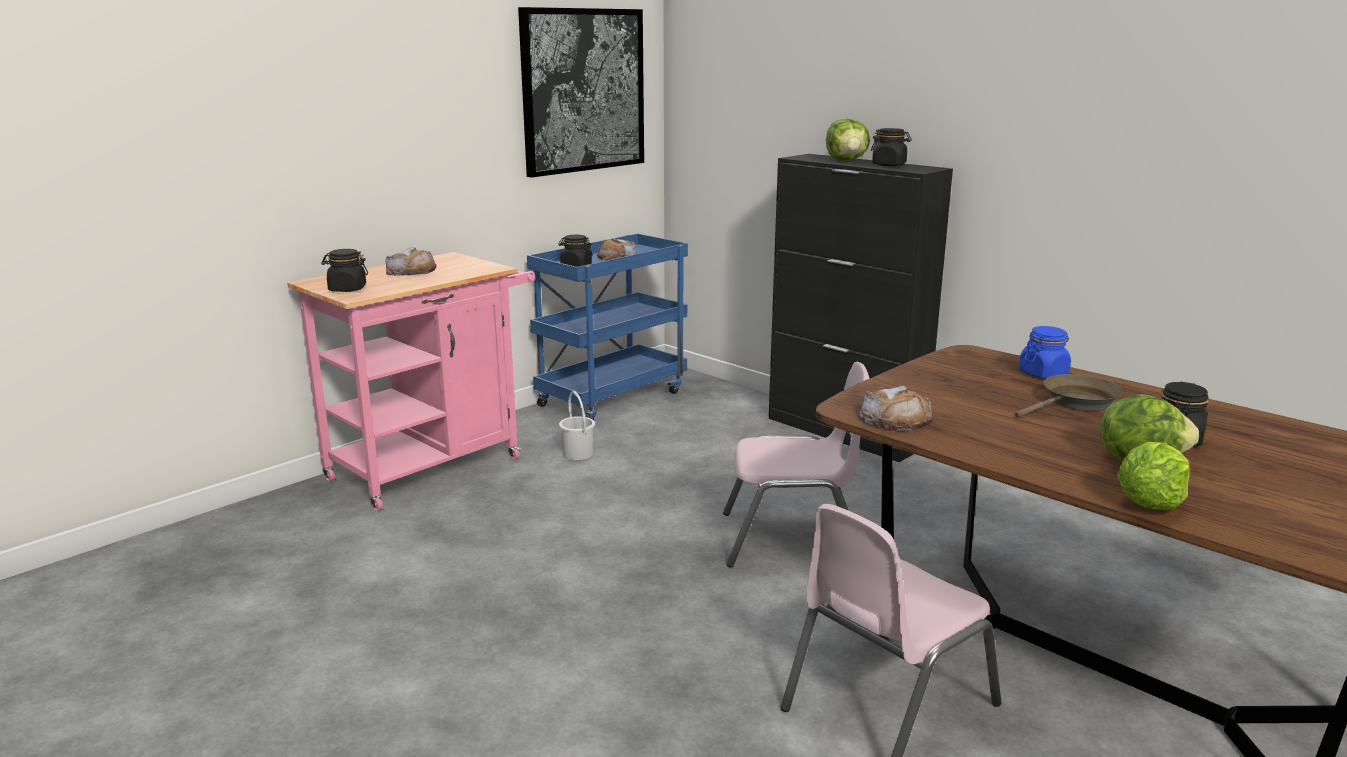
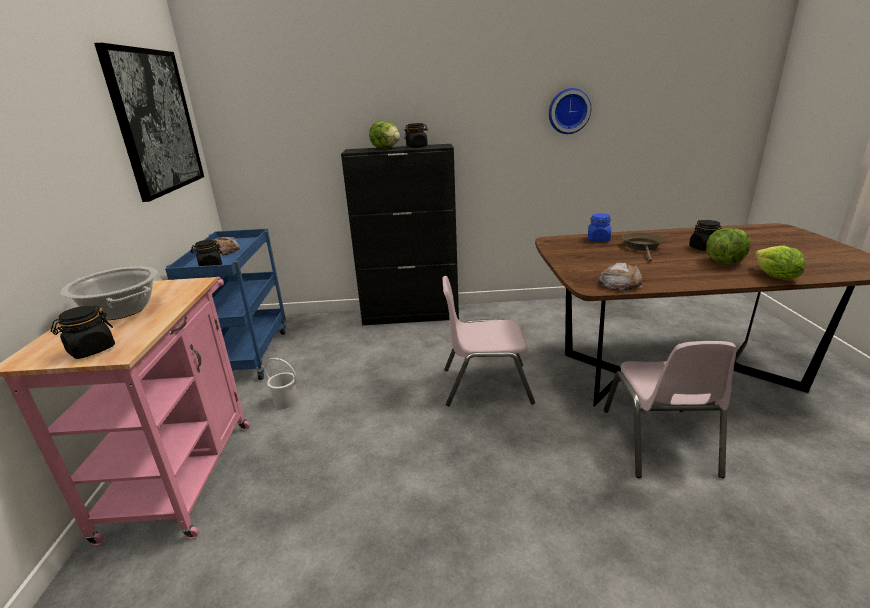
camera: 45 degrees left, 5 degrees up
bread [385,247,437,276] -> cooking pot [61,266,158,320]
pink chair [723,362,870,568] -> pink chair turned 135 degrees counterclockwise [443,276,535,406]
none -> wall clock [549,88,591,134]

